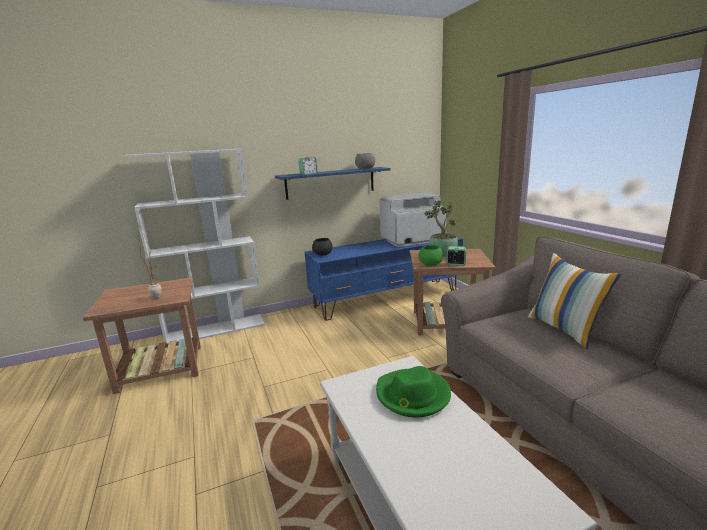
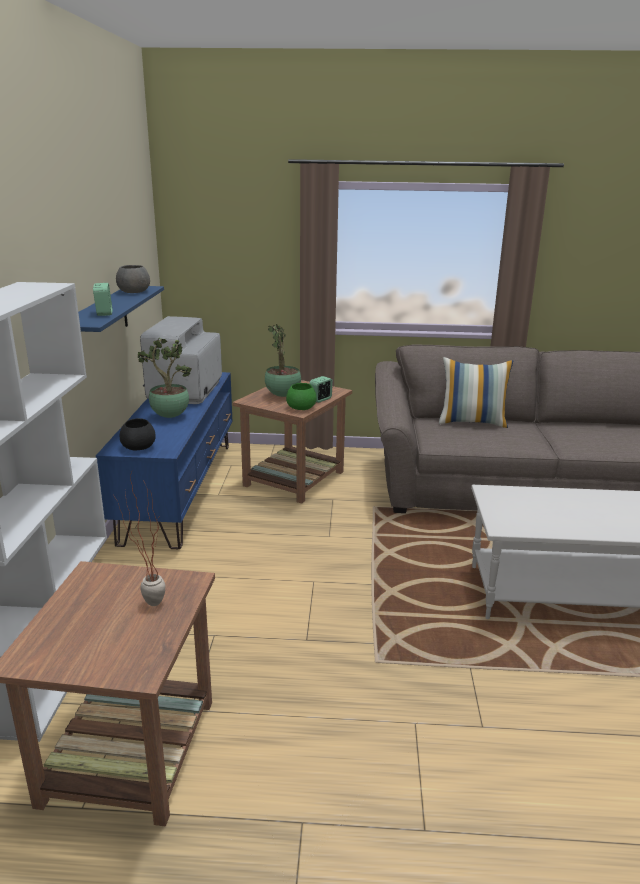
camera: 65 degrees left, 5 degrees up
green hat [376,366,451,417] -> none
none -> potted plant [137,338,192,418]

